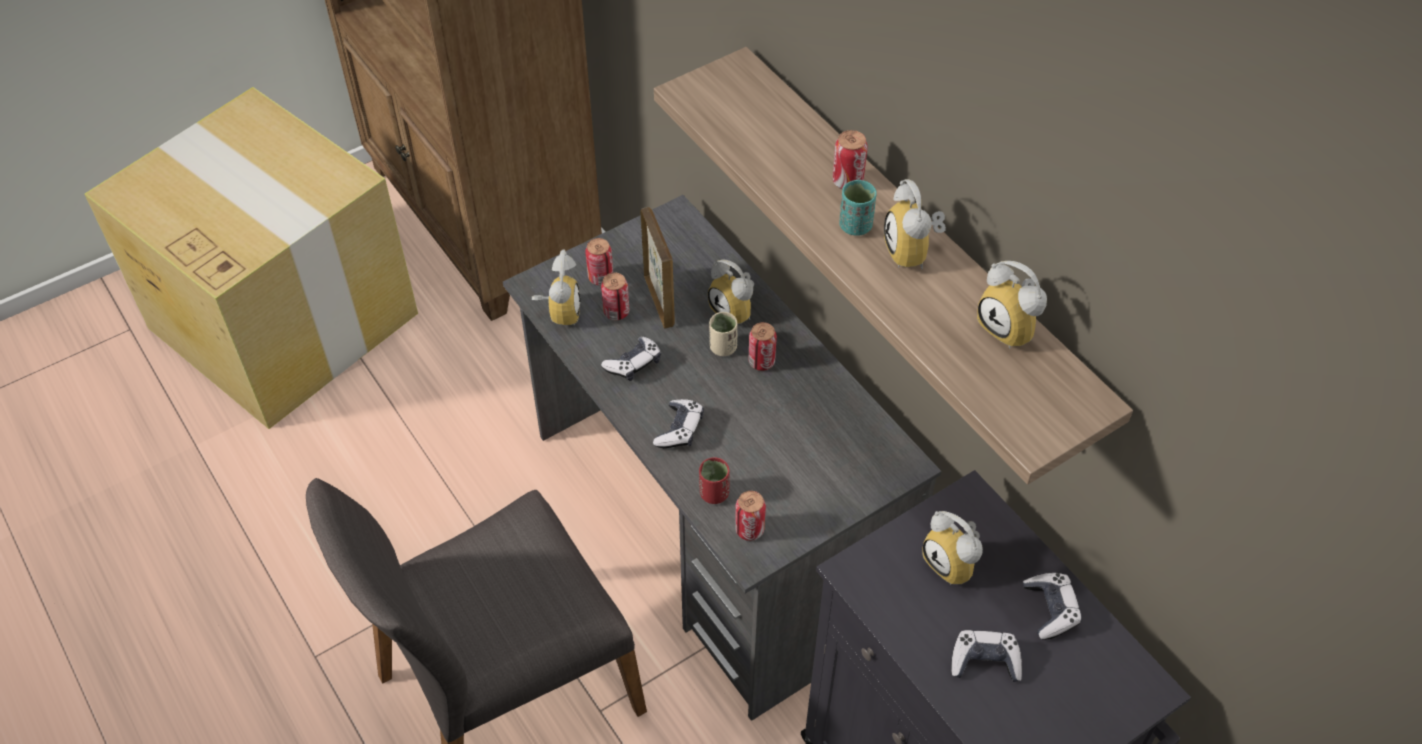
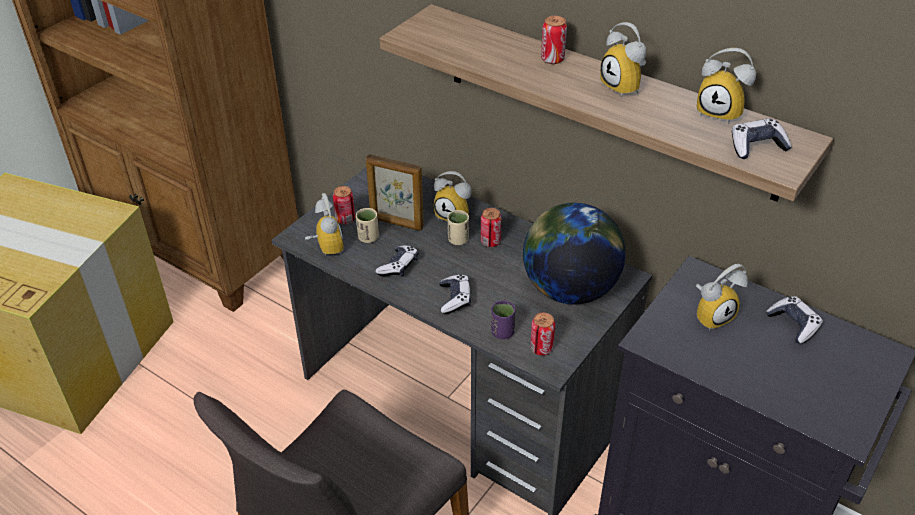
camera: 20 degrees left, 10 degrees down
can [601,273,629,320] -> beige cup [356,208,379,243]
picture frame [640,207,675,329] -> picture frame turned 150 degrees clockwise [366,154,424,231]
red cup [699,457,730,504] -> purple cup [491,301,515,339]
turquoise cup [839,180,877,236] -> none
alarm clock [923,511,983,585] -> alarm clock turned 60 degrees counterclockwise [696,264,748,331]
game controller [951,630,1022,682] -> game controller moved to [732,119,792,159]
none -> globe [523,203,626,304]

